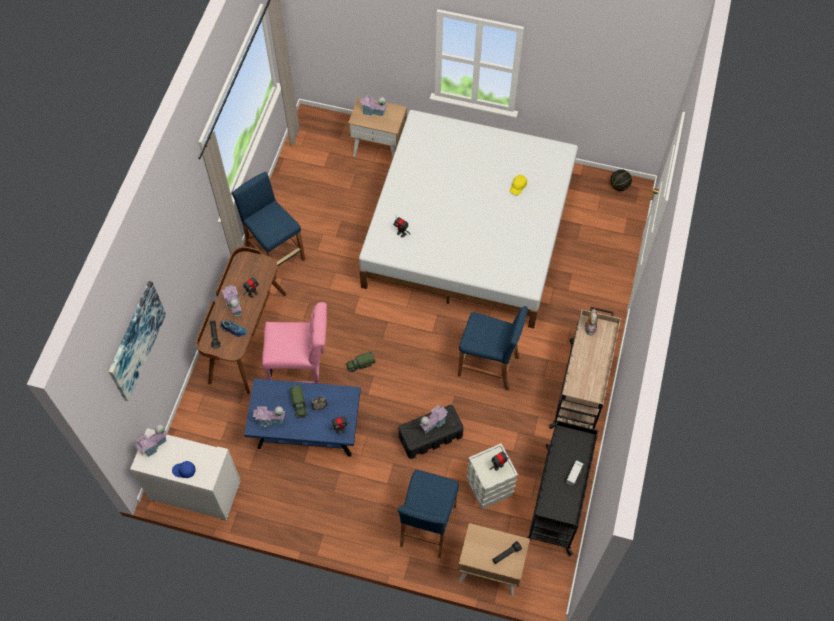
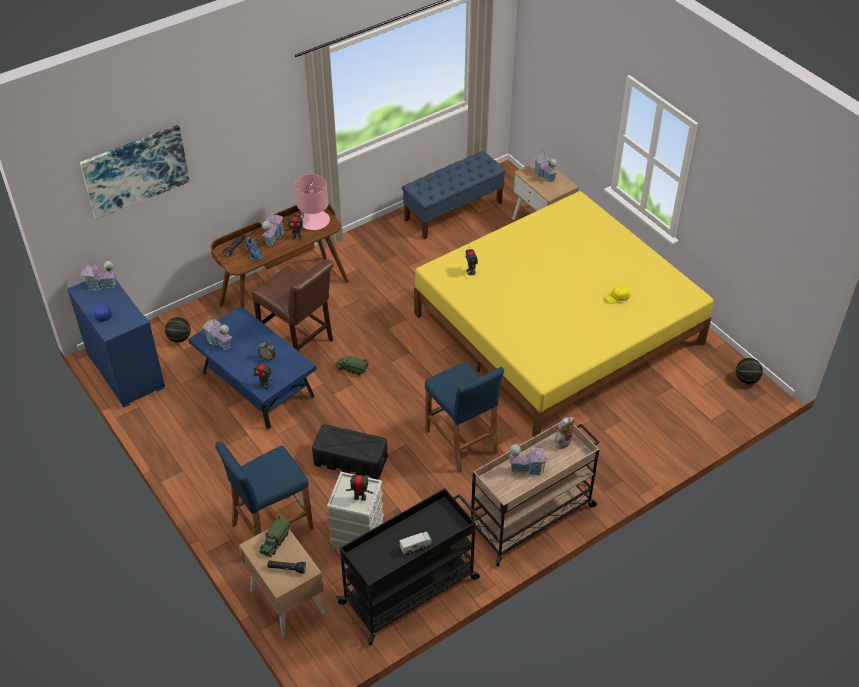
camera: 40 degrees right, 15 degrees down
white dresser [130,428,241,521] -> blue dresser [67,271,165,408]
blue stool [232,172,305,280] -> none
pink chair [262,302,327,384] -> brown chair [251,260,334,351]
toy truck [290,386,307,418] -> toy truck moved to [259,516,291,557]
white bed [359,110,578,329] -> yellow bed [414,191,714,437]
toy house [420,405,448,433] -> toy house moved to [509,444,548,475]
none -> basketball [165,317,191,342]
none -> pink table lamp [295,174,330,231]
none -> blue bench [402,151,506,239]

